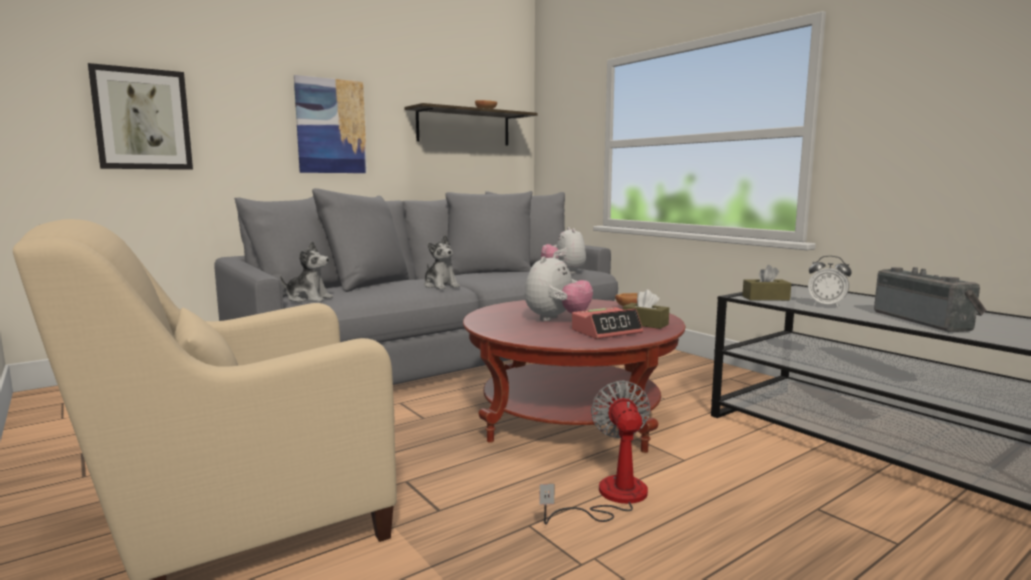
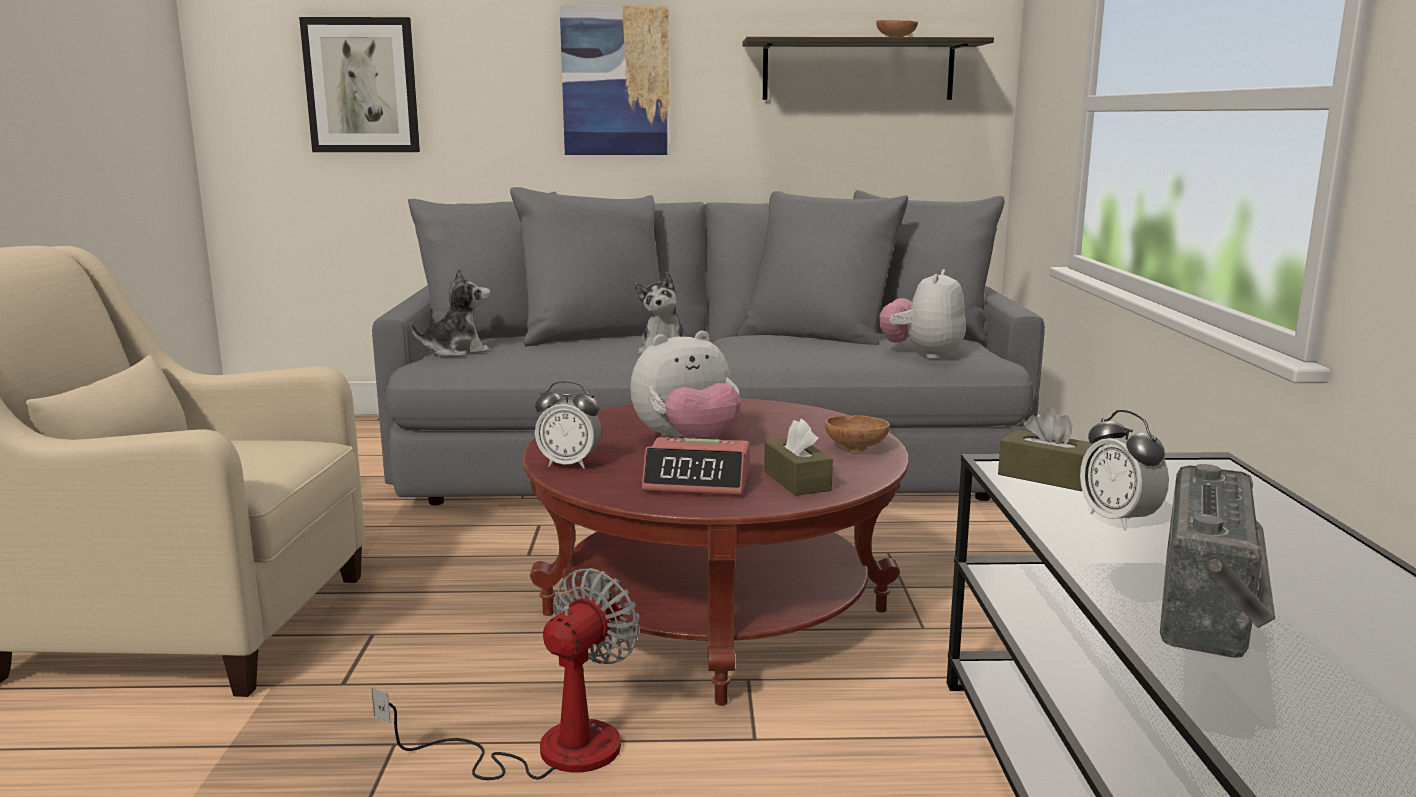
camera: 35 degrees right, 5 degrees up
plush toy [280,241,333,303] -> plush toy turned 75 degrees counterclockwise [411,268,491,357]
none -> alarm clock [535,381,602,469]

